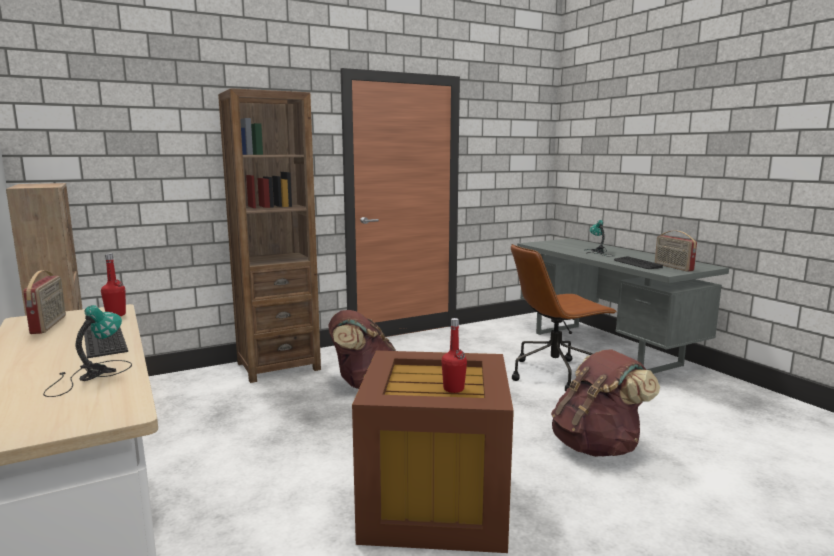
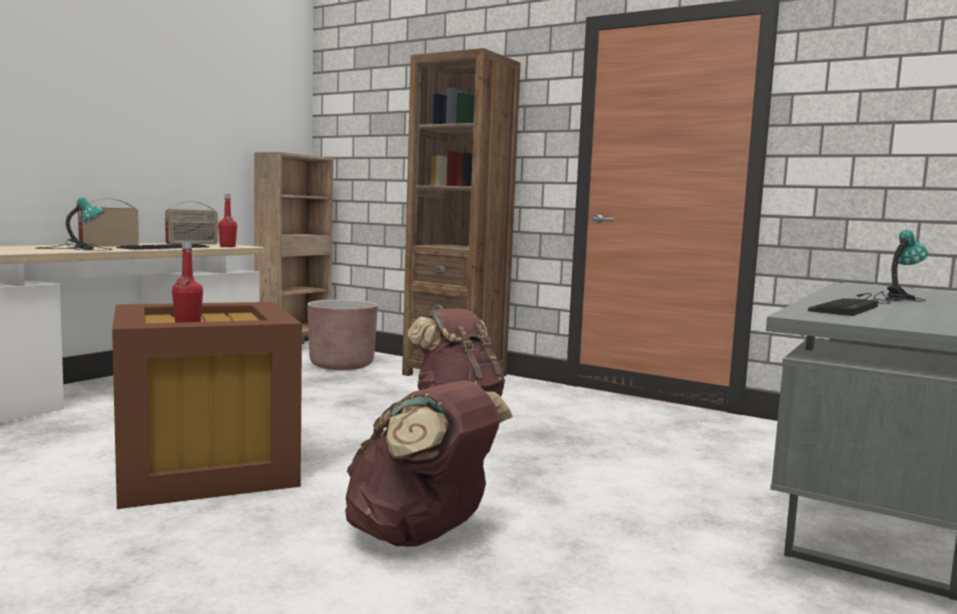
camera: 60 degrees right, 5 degrees down
brown office chair [511,244,617,391] -> none
radio [655,231,697,272] -> radio moved to [78,198,139,247]
none -> brown planter [307,300,378,370]

